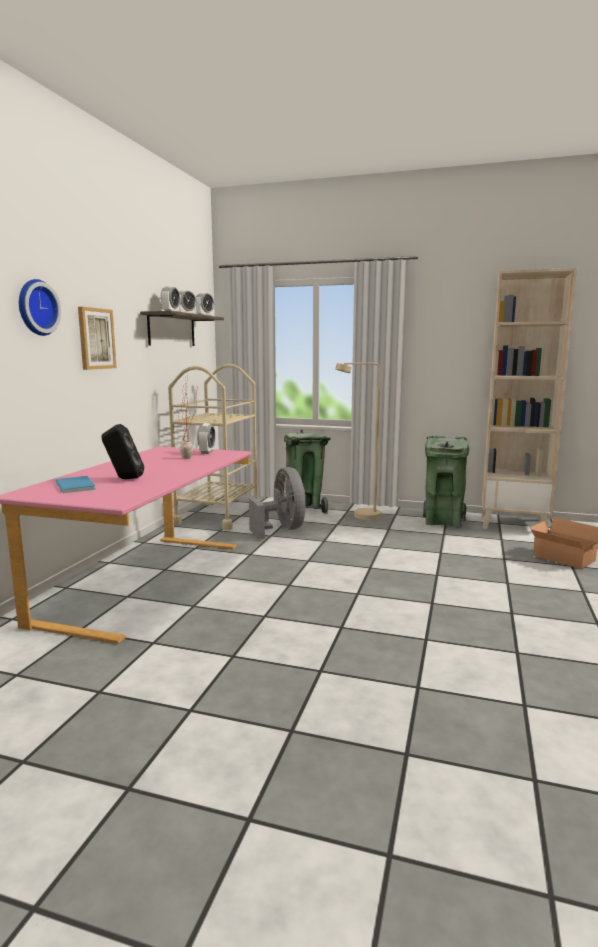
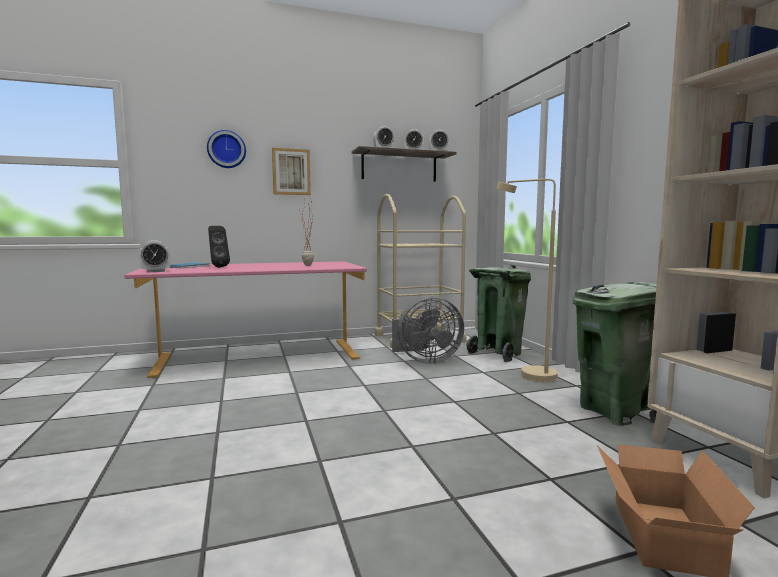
camera: 55 degrees right, 5 degrees down
alarm clock [197,423,215,454] -> alarm clock moved to [139,240,170,272]
grey fan [249,467,306,539] -> grey fan turned 45 degrees clockwise [392,296,464,363]

